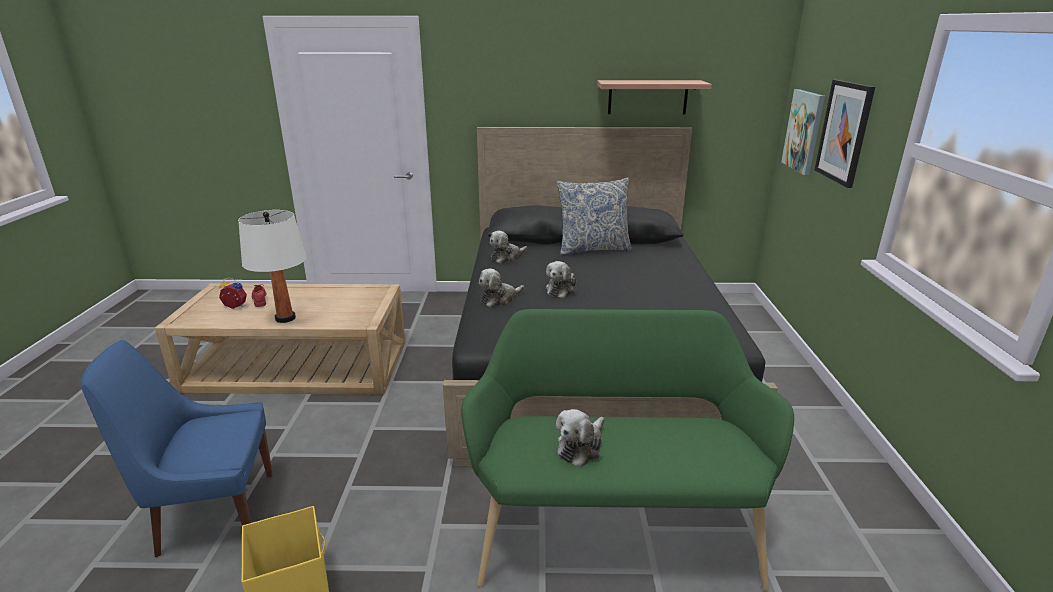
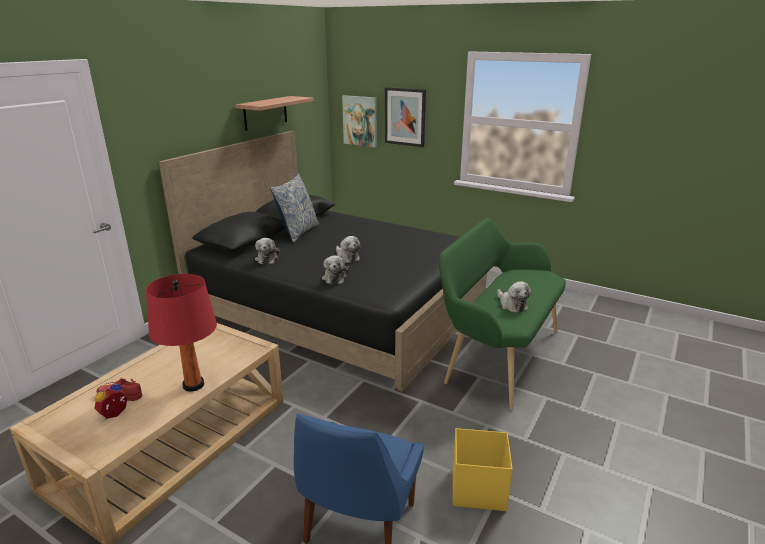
camera: 60 degrees left, 0 degrees up
white table lamp [238,210,306,323] -> red table lamp [146,274,217,392]

